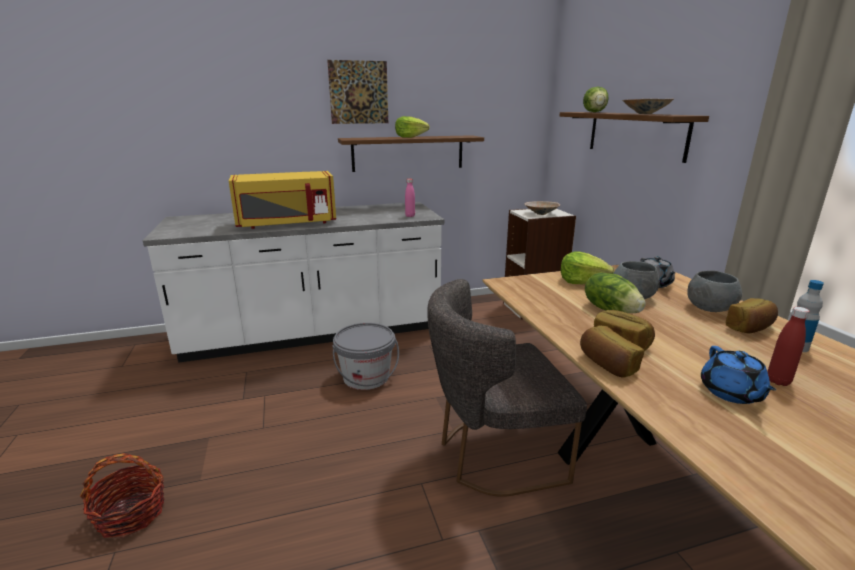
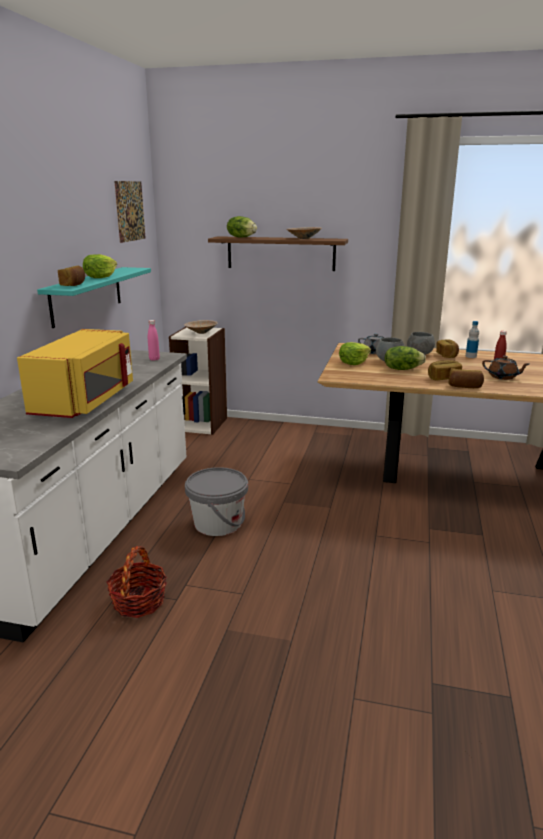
camera: 60 degrees left, 0 degrees up
basket [80,453,165,538] -> basket moved to [107,546,167,618]
picture [327,60,388,124] -> picture moved to [114,181,146,243]
brown shelf [338,135,484,172] -> turquoise shelf [37,267,151,328]
grey chair [427,279,587,497] -> none
blue teapot [701,346,776,404] -> brown teapot [482,356,529,380]
none -> bread [58,266,85,286]

